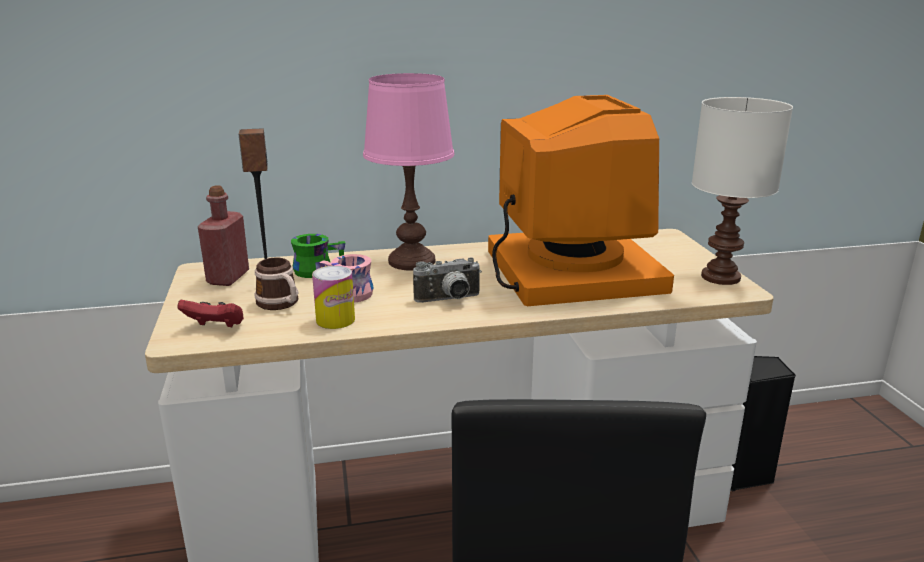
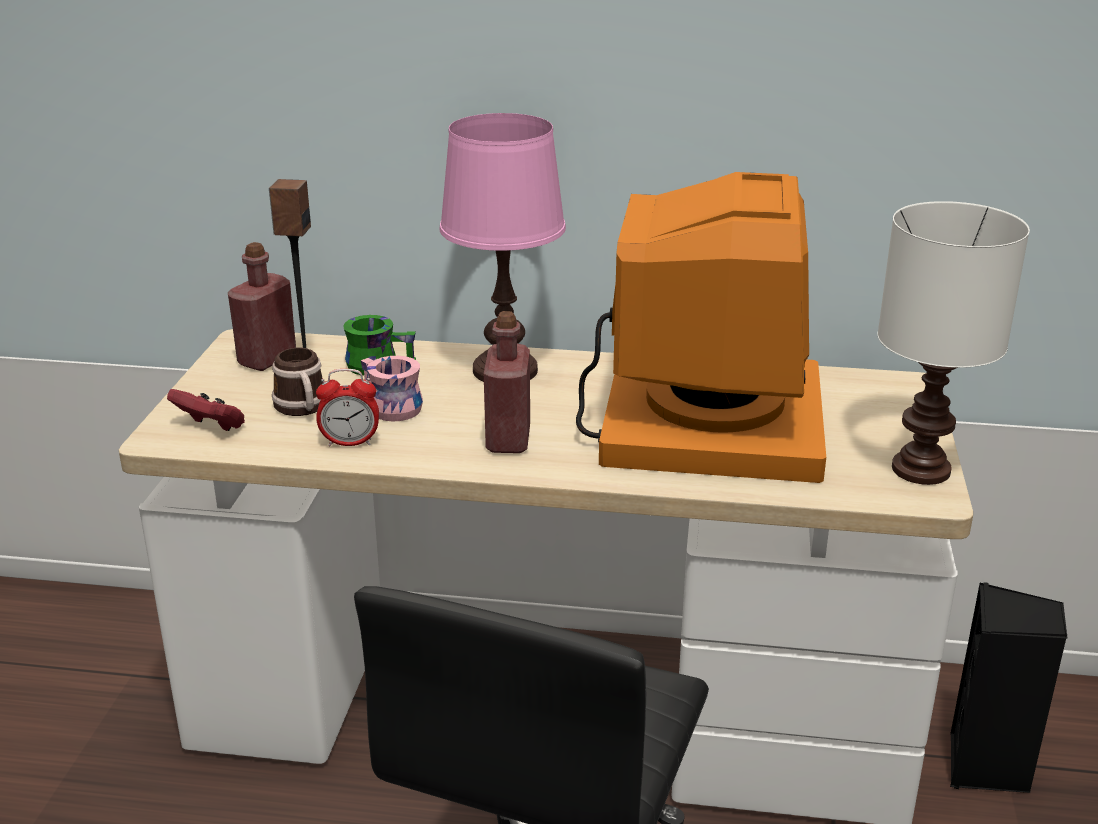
camera: 20 degrees right, 5 degrees up
can [312,266,355,329] -> alarm clock [316,369,379,447]
camera [413,257,482,303] -> red bottle [484,311,530,453]

